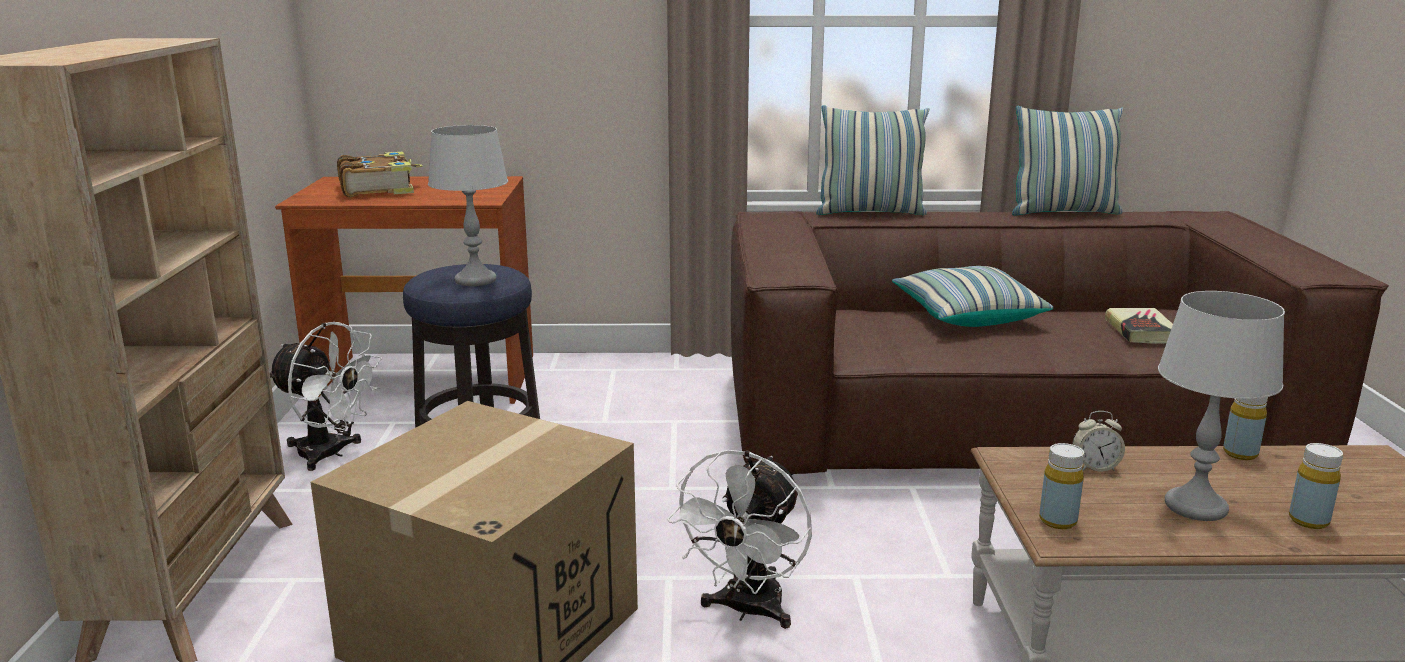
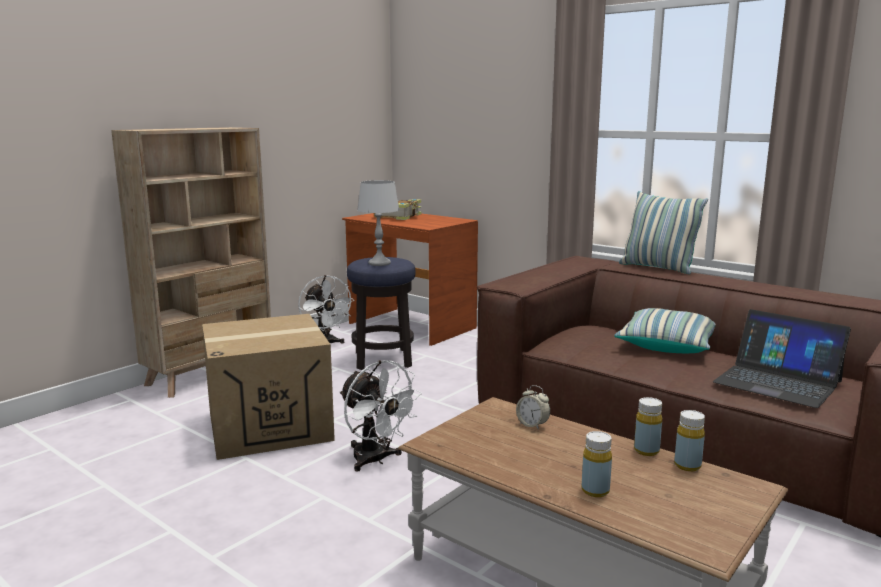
camera: 40 degrees right, 5 degrees down
white fan [667,450,812,629] -> white fan turned 105 degrees counterclockwise [340,360,422,472]
pillow [1012,106,1123,216] -> none
yellow bottle [1039,443,1084,529] -> yellow bottle moved to [674,410,705,471]
book [1105,308,1173,344] -> laptop [713,309,851,408]
grey table lamp [1158,291,1285,521] -> none

